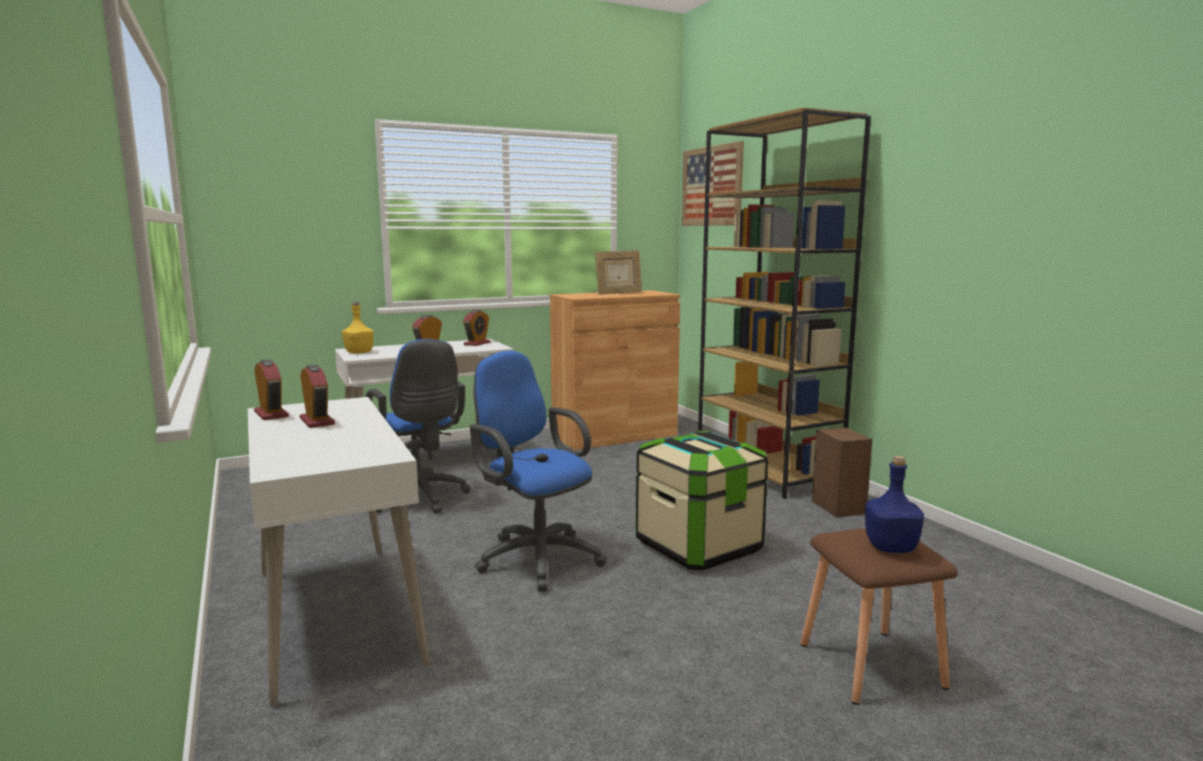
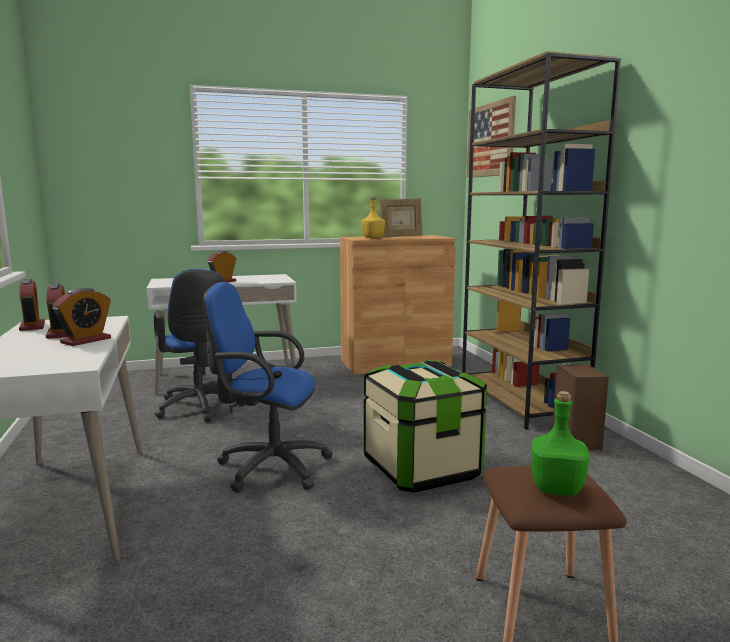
camera: 10 degrees right, 0 degrees up
yellow bottle [342,302,373,354] -> yellow bottle moved to [361,197,385,238]
alarm clock [463,310,490,346] -> alarm clock moved to [52,288,111,346]
blue office chair [470,350,607,591] -> blue office chair turned 45 degrees counterclockwise [203,282,333,492]
blue bottle [865,456,924,553] -> green bottle [531,391,589,496]

